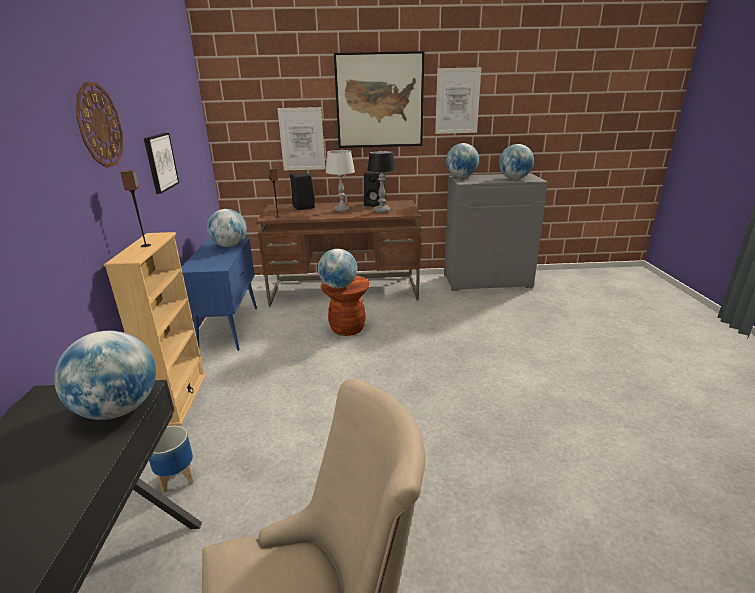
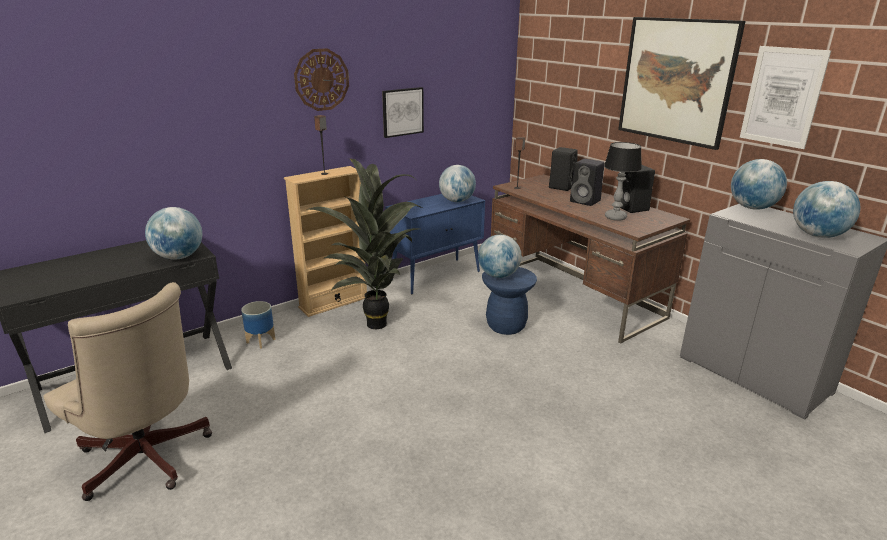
camera: 55 degrees right, 0 degrees up
picture [277,107,325,170] -> none
brown stool [321,276,370,336] -> blue stool [482,267,537,335]
grey table lamp [325,150,355,212] -> black speaker [570,159,604,206]
none -> potted plant [306,158,422,329]

